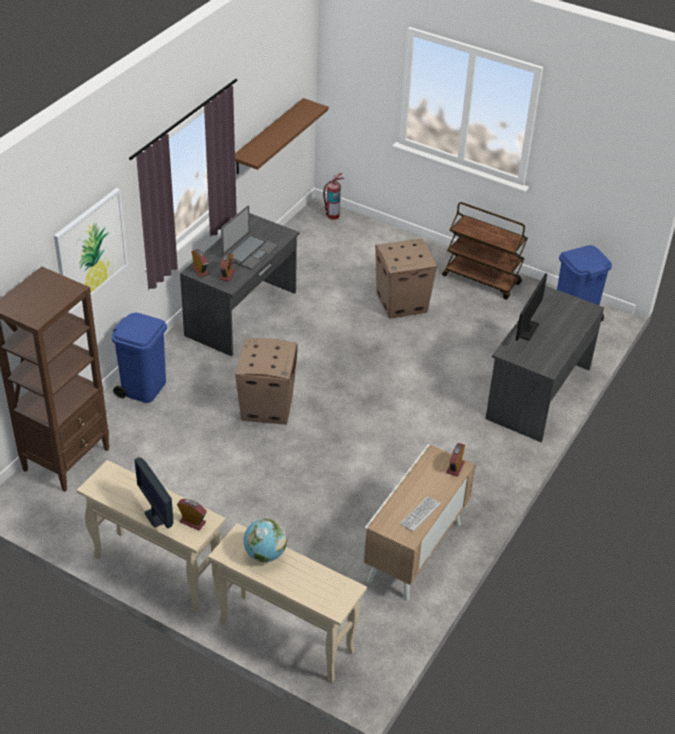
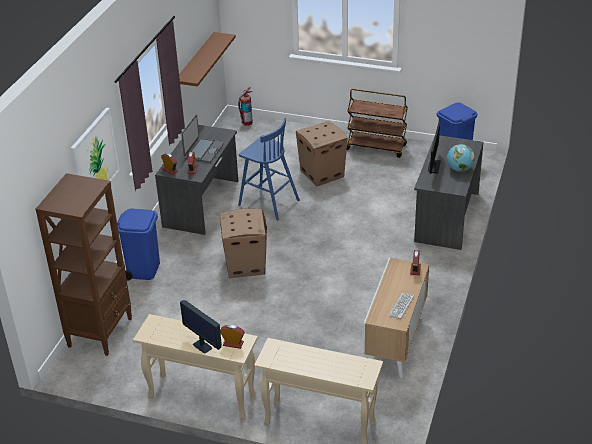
camera: 10 degrees left, 5 degrees down
globe [244,518,287,562] -> globe moved to [447,144,475,172]
none -> blue stool [238,117,300,220]

